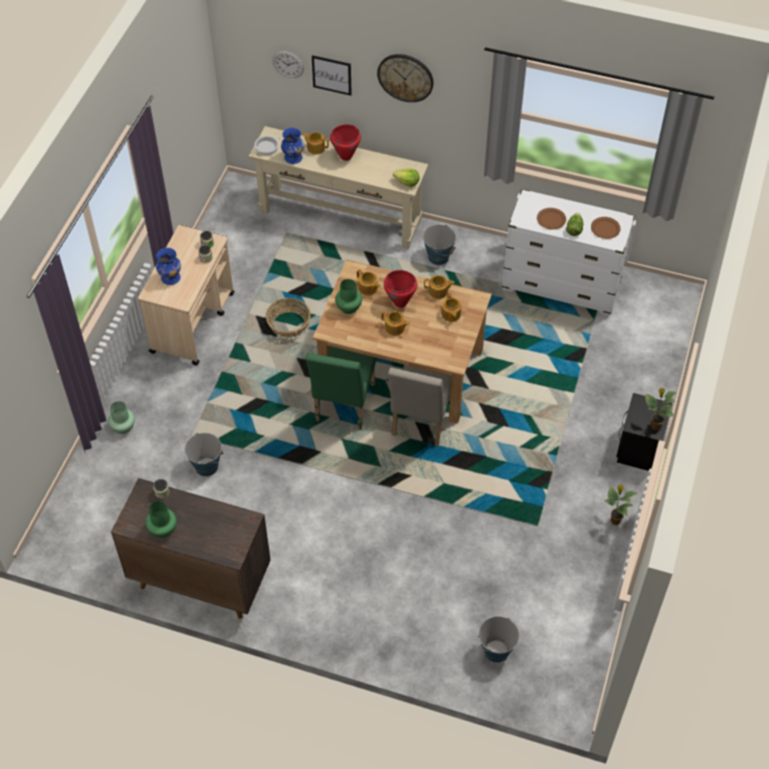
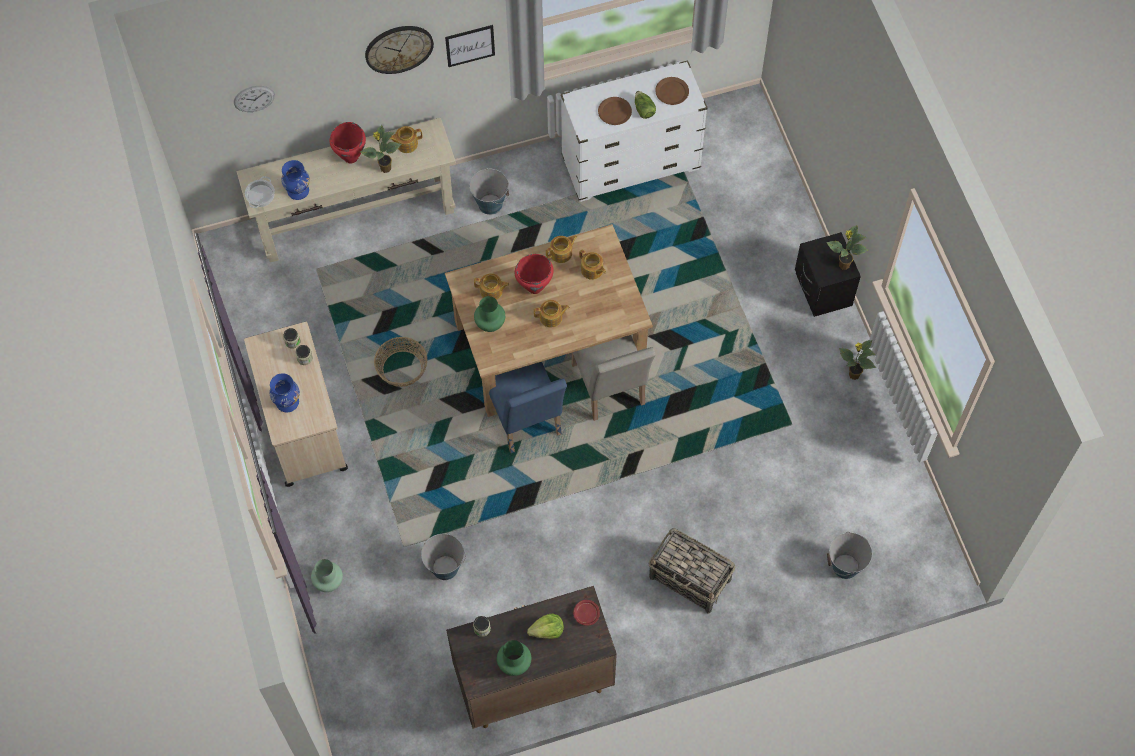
camera: 35 degrees left, 10 degrees up
teapot [302,132,329,154] -> teapot moved to [390,126,422,153]
green chair [306,346,376,430] -> blue chair [489,362,567,453]
picture [312,55,352,96] -> picture moved to [445,25,495,67]
lettuce [393,168,419,187] -> lettuce moved to [527,614,564,639]
none -> potted plant [360,125,402,173]
none -> red plate [573,600,600,626]
none -> basket [649,528,735,614]

